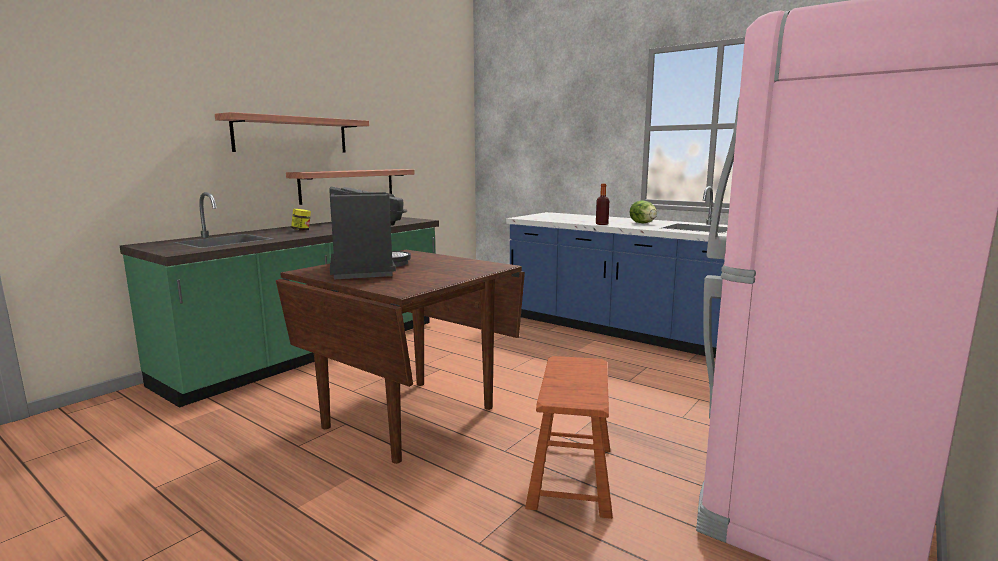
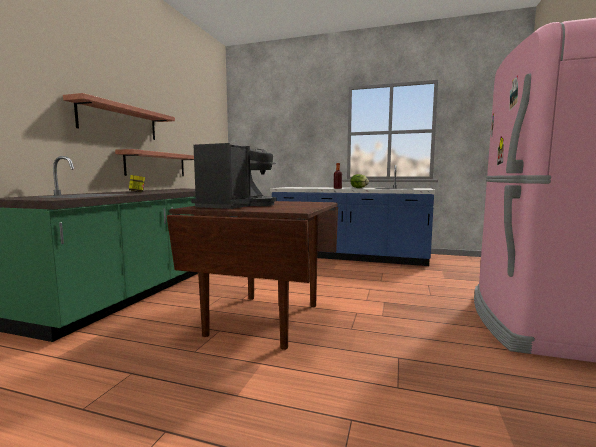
camera: 20 degrees left, 5 degrees down
coffee machine [329,187,411,280] -> coffee machine turned 60 degrees clockwise [191,143,276,209]
brown stool [525,356,613,519] -> none

